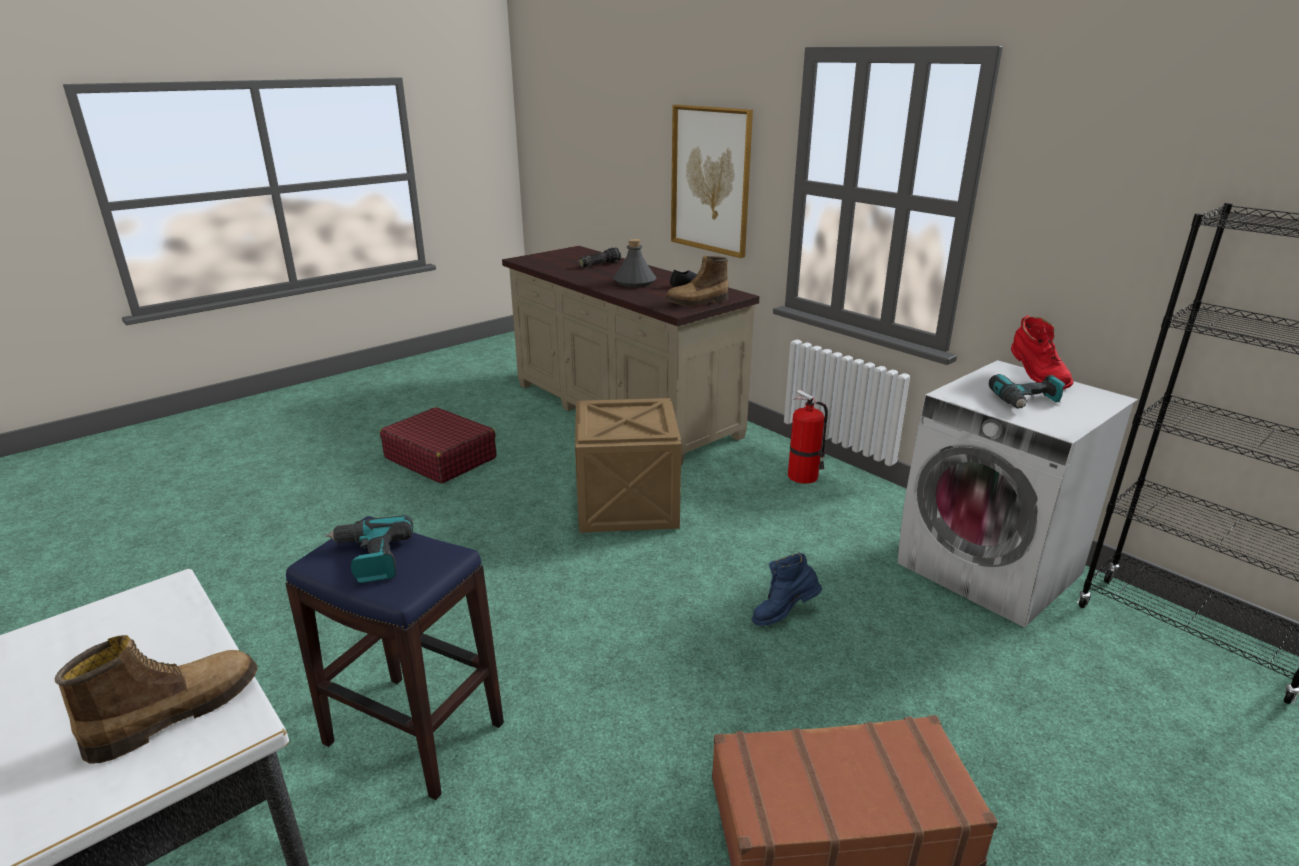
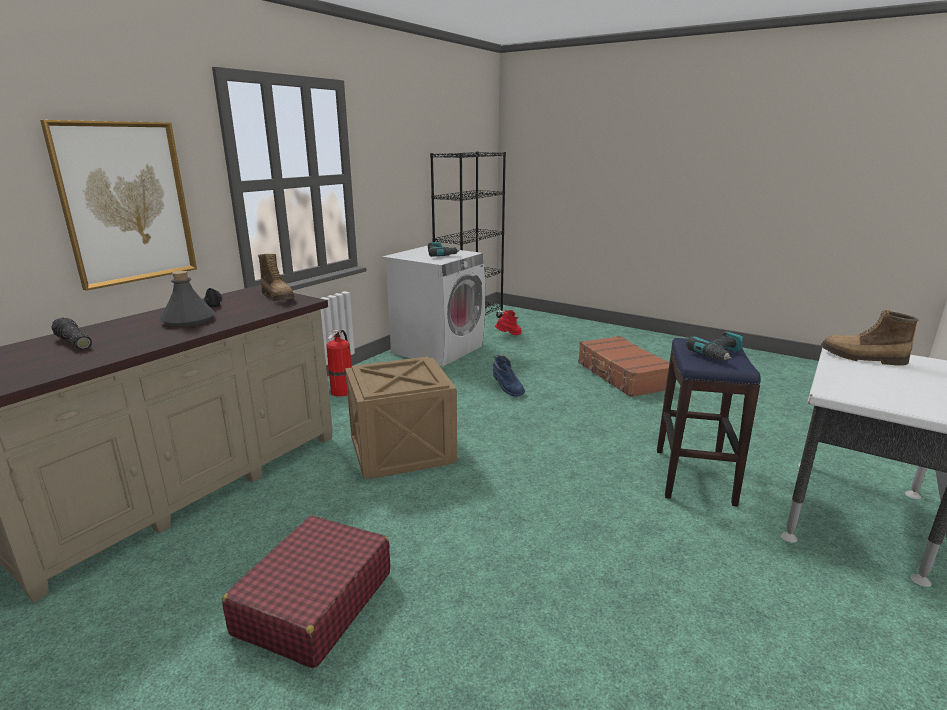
camera: 105 degrees left, 5 degrees down
red boot [1011,315,1073,389] -> red boot moved to [495,310,522,335]

